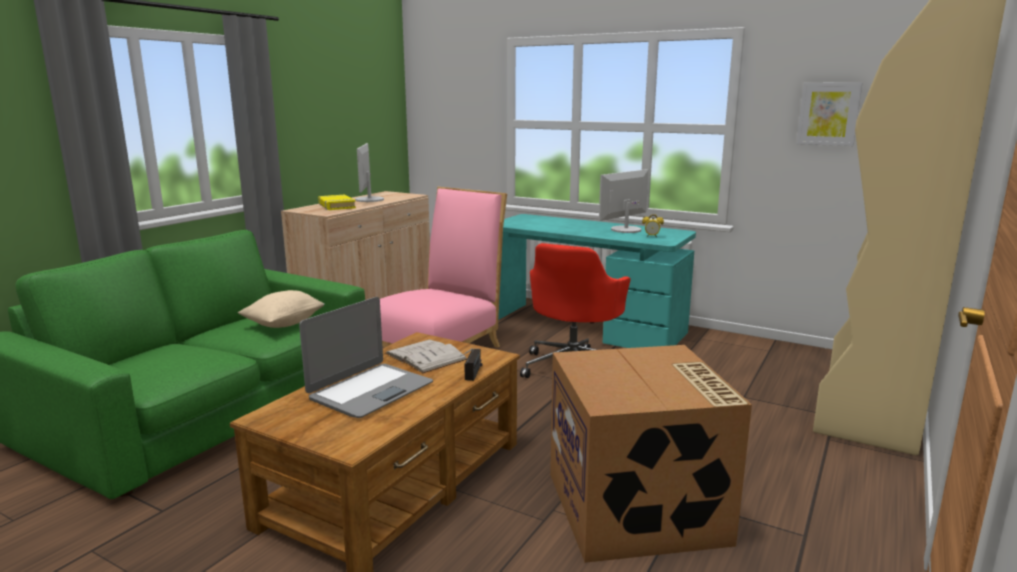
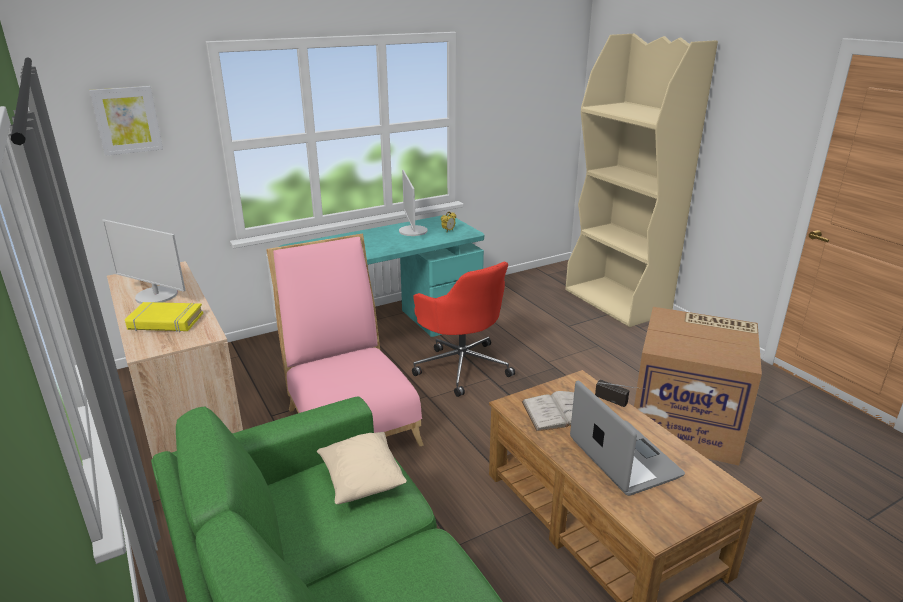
camera: 60 degrees left, 10 degrees up
picture [796,82,862,146] -> picture moved to [89,86,163,156]

